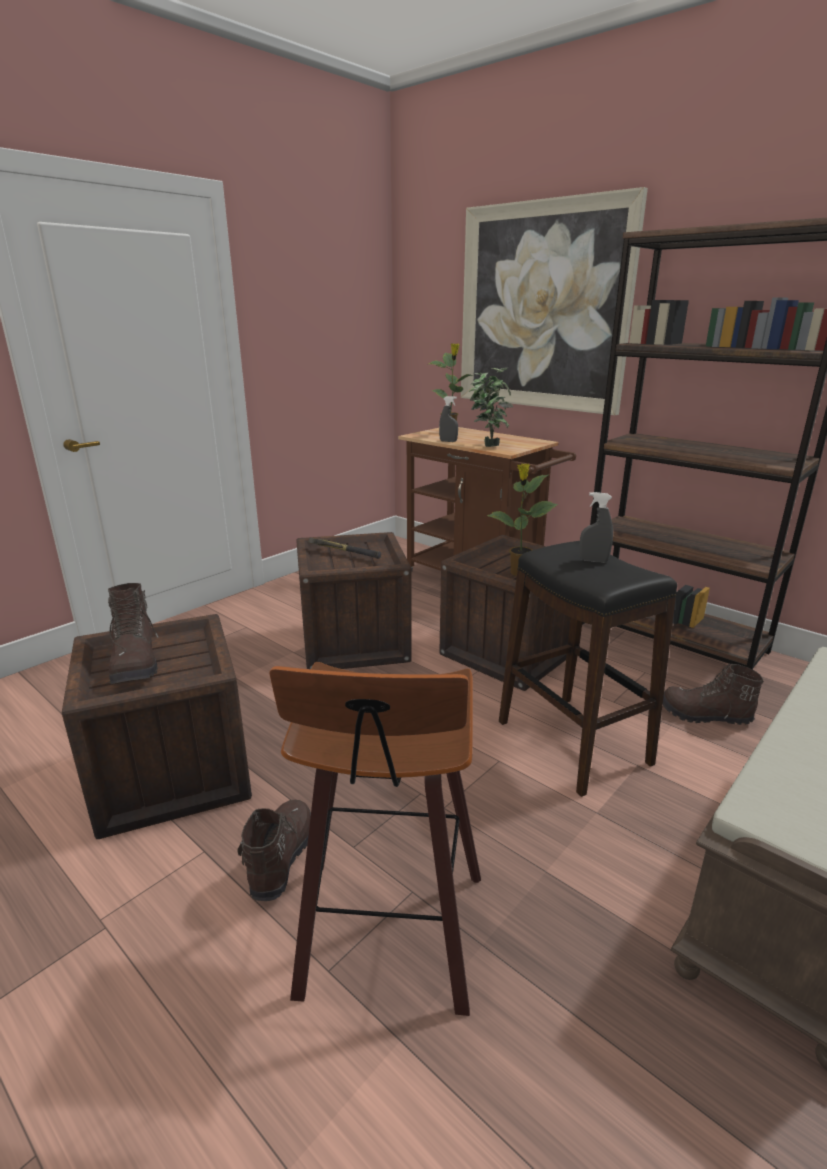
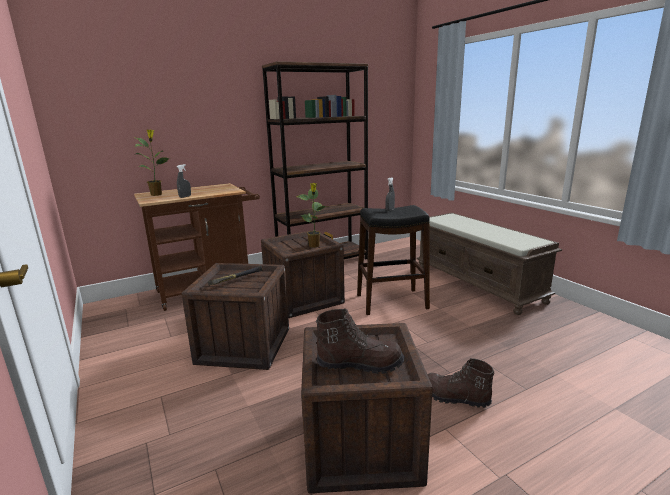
camera: 70 degrees left, 5 degrees down
stool [269,662,481,1016] -> none
picture [461,187,648,415] -> none
potted plant [469,367,513,447] -> none
brown boot [663,664,764,725] -> none

